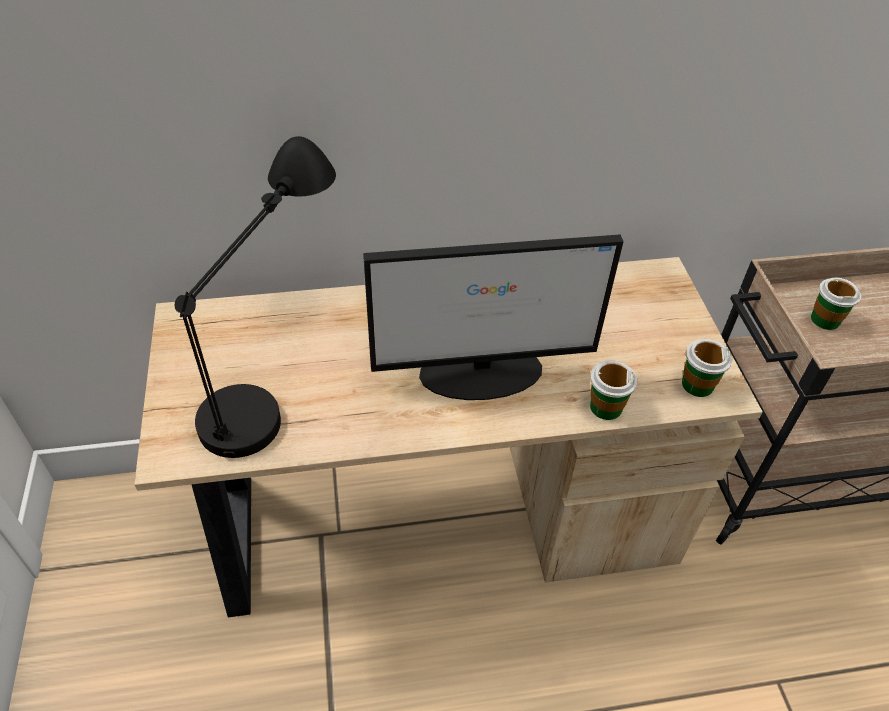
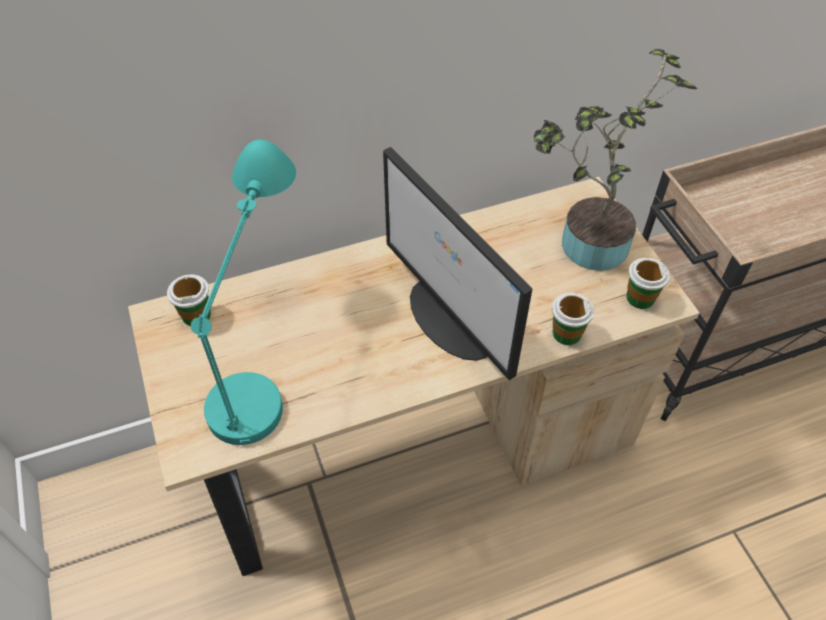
camera: 10 degrees left, 5 degrees up
black table lamp [175,136,336,458] -> turquoise table lamp [191,139,296,445]
monitor [363,235,624,400] -> monitor turned 75 degrees clockwise [383,147,533,380]
cup [811,278,861,330] -> cup moved to [167,275,211,326]
none -> potted plant [534,49,698,271]

